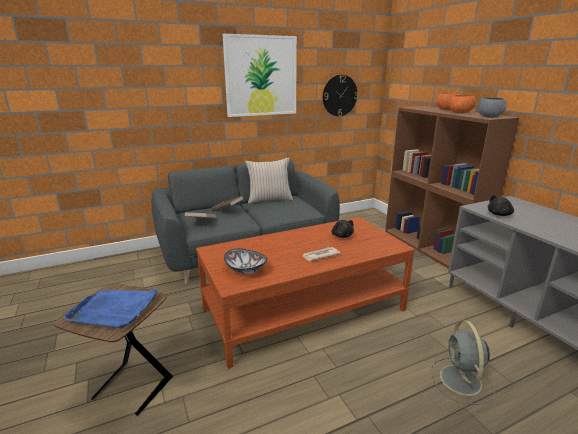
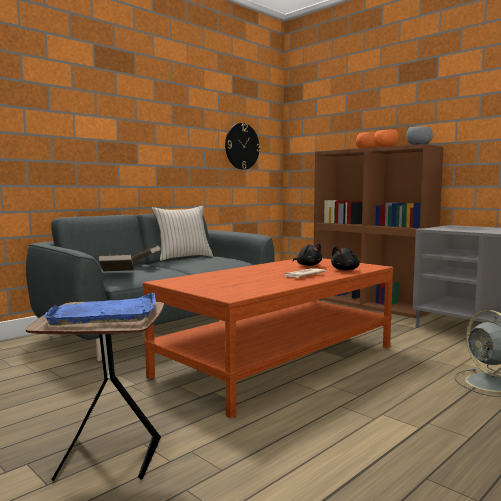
camera: 20 degrees left, 15 degrees down
picture [222,34,297,117] -> none
bowl [224,249,267,274] -> none
black plush toy [488,195,514,216] -> black plush toy moved to [331,246,360,271]

